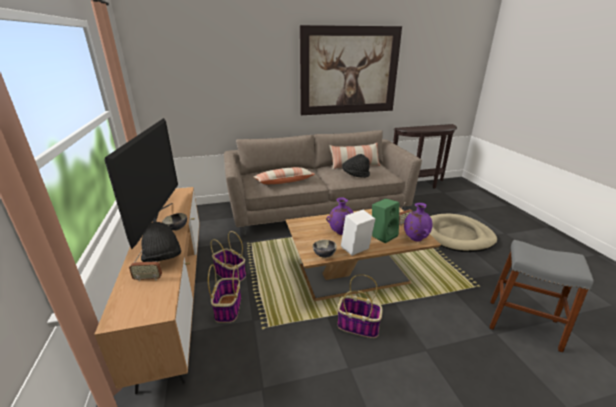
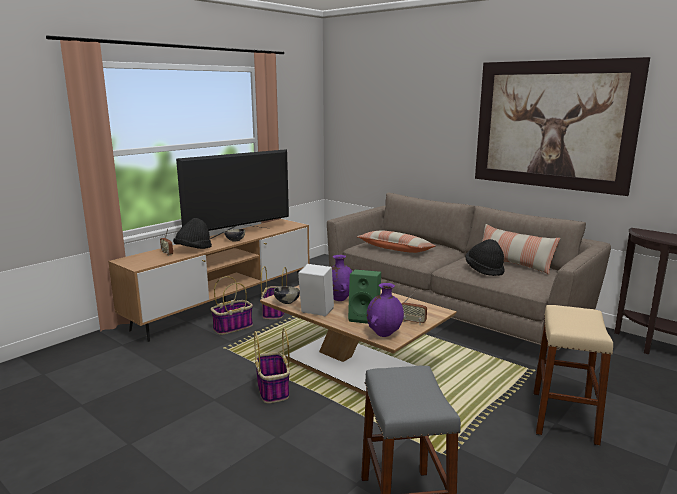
camera: 55 degrees right, 10 degrees down
beige dog bed [430,214,497,252] -> beige stool [534,305,613,445]

